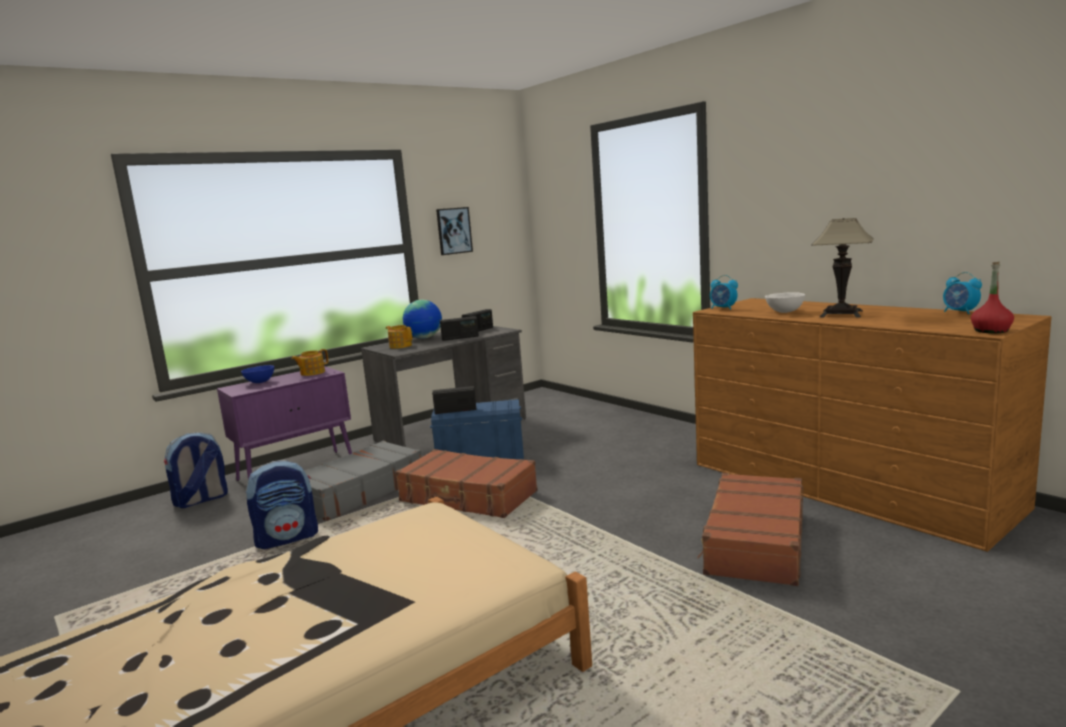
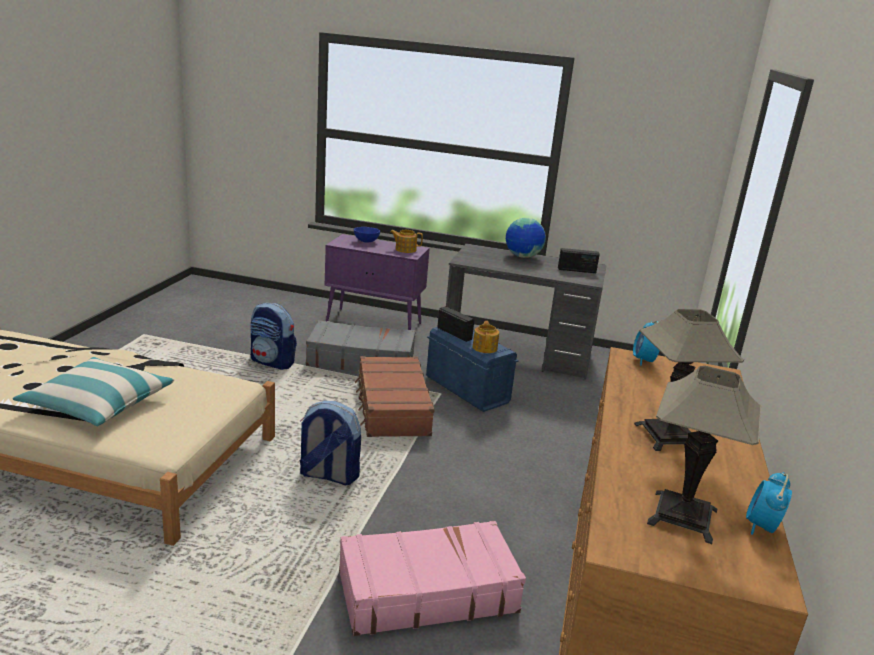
camera: 50 degrees right, 10 degrees up
backpack [164,432,228,508] -> backpack moved to [300,401,361,486]
teapot [386,325,412,349] -> teapot moved to [473,321,499,353]
picture [436,207,473,255] -> none
radio [440,316,479,341] -> none
brown suitcase [697,473,803,586] -> pink suitcase [339,521,526,636]
white bowl [765,292,805,313] -> none
red bottle [971,262,1014,334] -> none
none -> pillow [13,357,174,426]
none -> table lamp [647,366,761,544]

